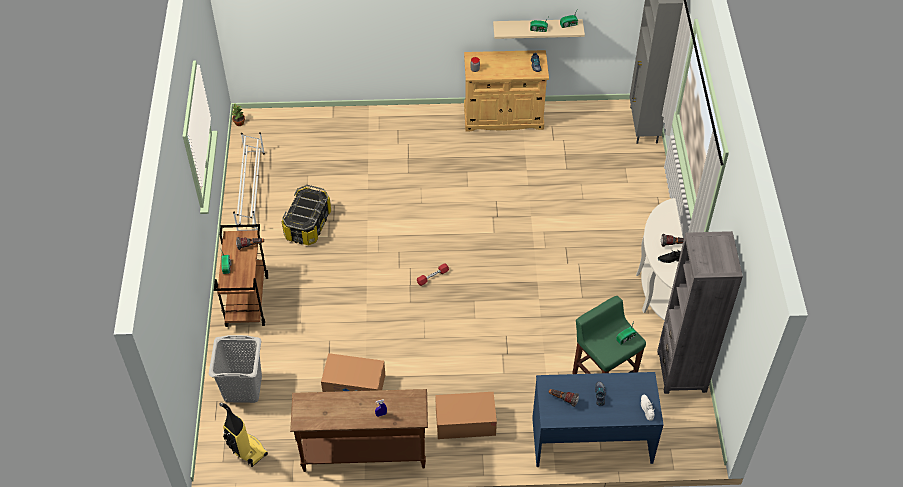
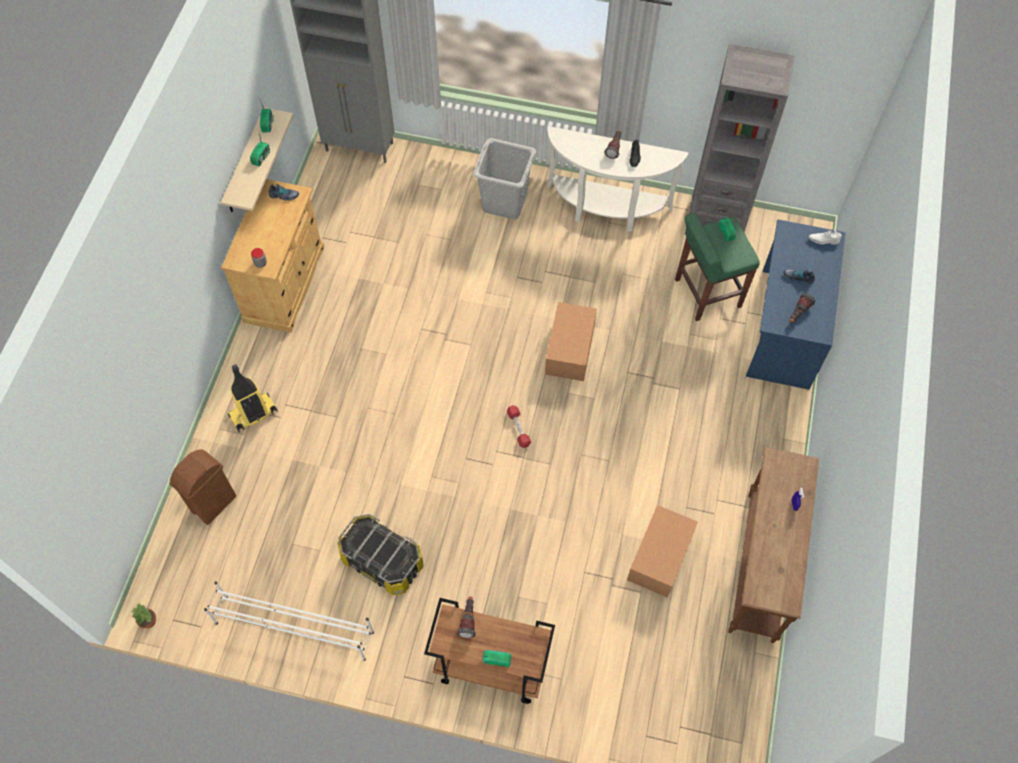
camera: 75 degrees left, 10 degrees up
grey laundry basket [209,335,262,403] -> grey laundry basket moved to [473,138,536,220]
vacuum cleaner [219,403,268,467] -> vacuum cleaner moved to [228,364,278,433]
cardboard box [435,392,497,439] -> cardboard box moved to [545,302,597,381]
none -> brown trash can [169,449,236,525]

